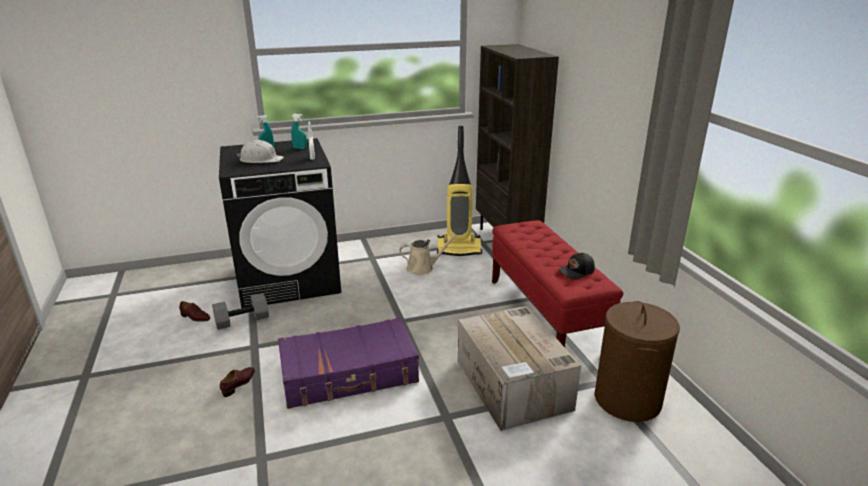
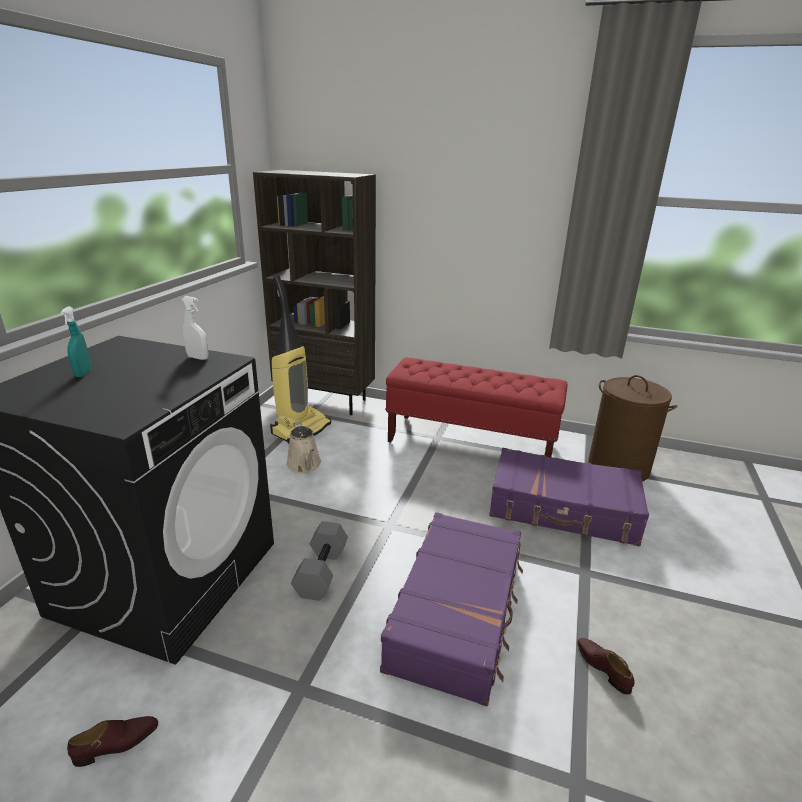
camera: 55 degrees left, 0 degrees up
grey dumbbell [212,293,269,330] -> grey dumbbell moved to [291,521,348,601]
brown shoe [220,367,255,397] -> brown shoe moved to [577,638,635,694]
white hard hat [237,140,284,163] -> none
turquoise spray bottle [291,114,307,149] -> none
beige watering can [399,234,457,275] -> beige watering can turned 135 degrees clockwise [286,422,321,473]
cardboard box [458,306,581,431] -> purple suitcase [489,448,649,547]
black cap [558,253,595,279] -> none

